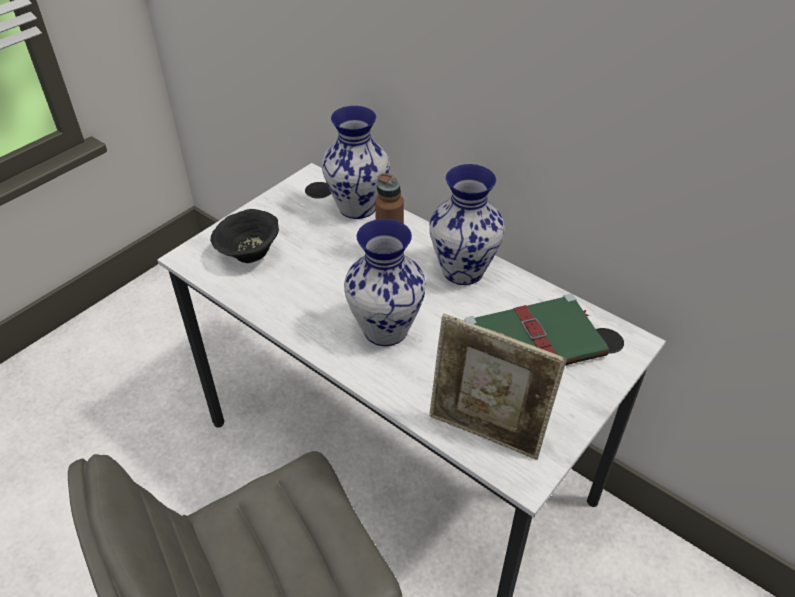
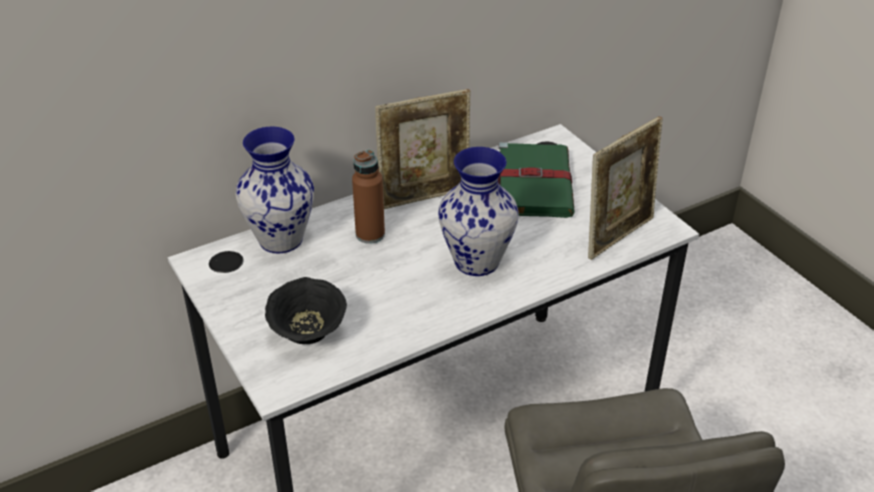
camera: 70 degrees left, 5 degrees down
vase [429,164,505,285] -> picture frame [375,89,470,209]

